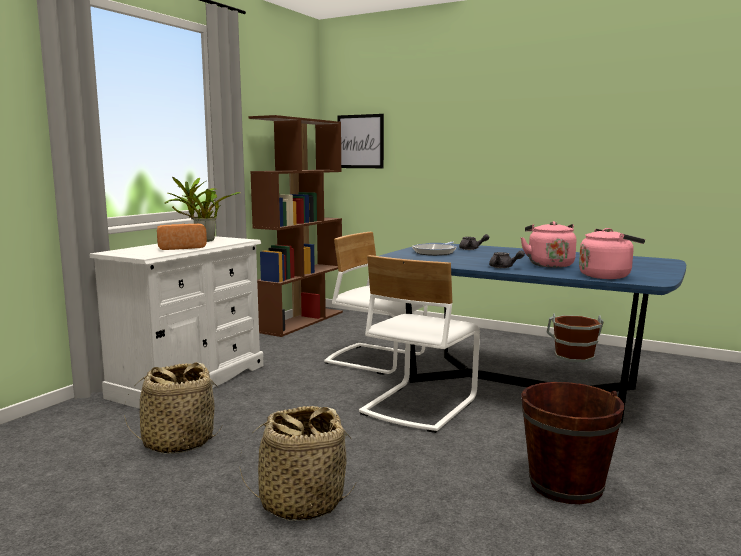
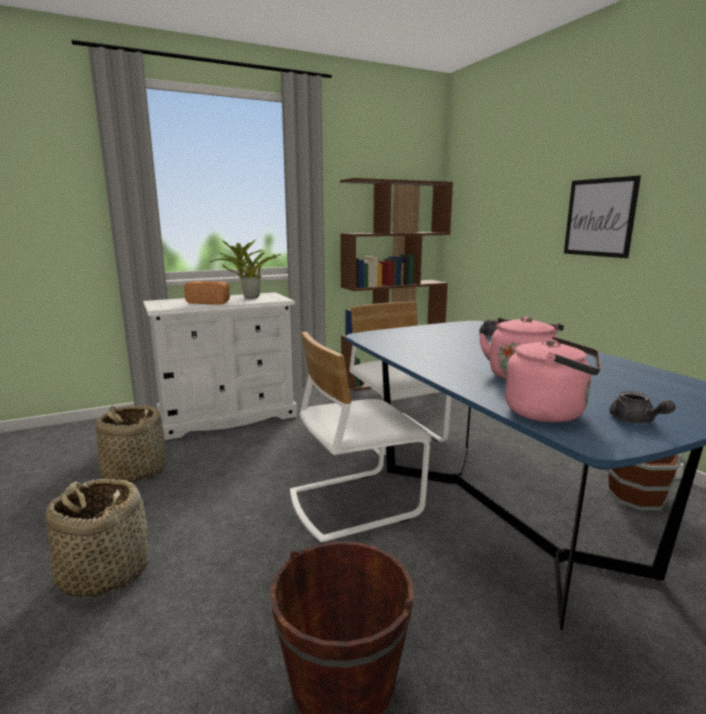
camera: 35 degrees right, 5 degrees up
picture [337,114,384,168] -> picture moved to [564,175,641,258]
frying pan [412,241,456,256] -> none
grey teapot [489,251,525,268] -> grey teapot moved to [609,391,676,424]

